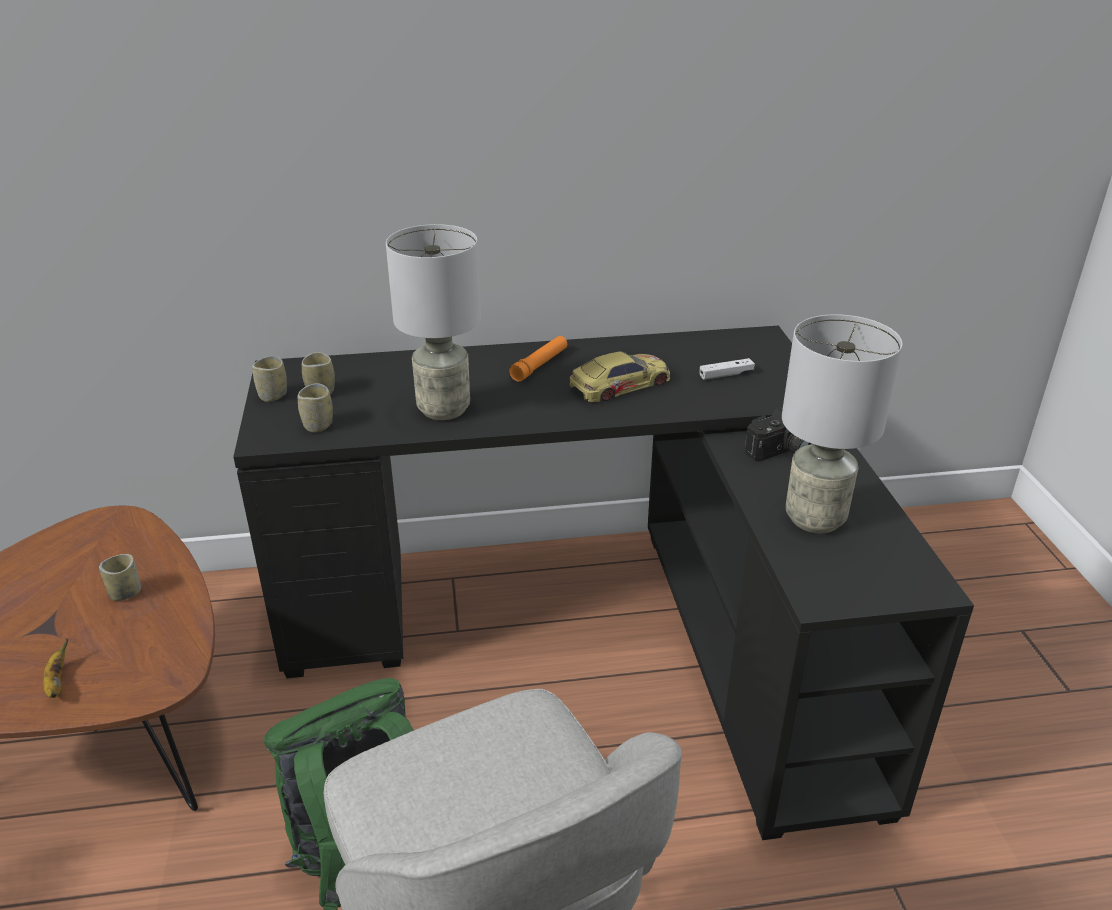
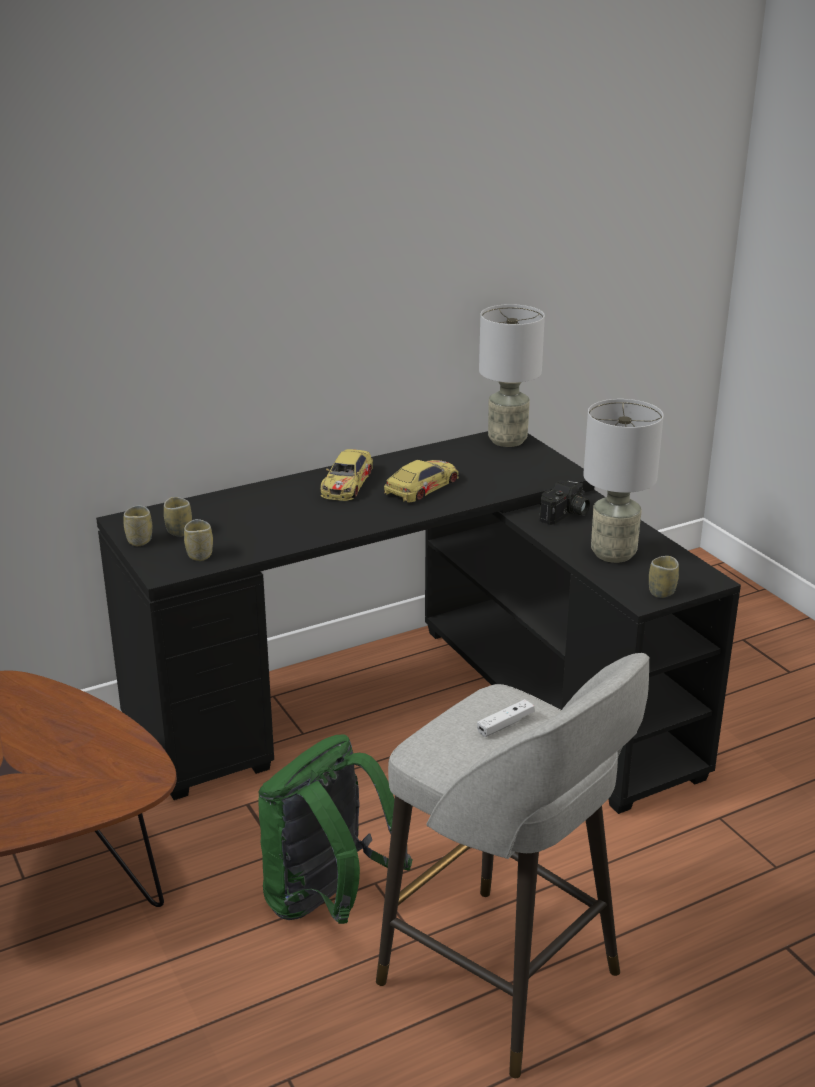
camera: 20 degrees left, 5 degrees down
banana [43,639,68,698] -> none
cup [99,554,141,601] -> cup moved to [649,556,679,598]
grey table lamp [386,224,481,420] -> grey table lamp moved to [479,304,545,447]
orange flashlight [509,336,567,382] -> toy car [320,449,373,501]
white game controller [699,358,755,380] -> white game controller moved to [477,699,534,737]

